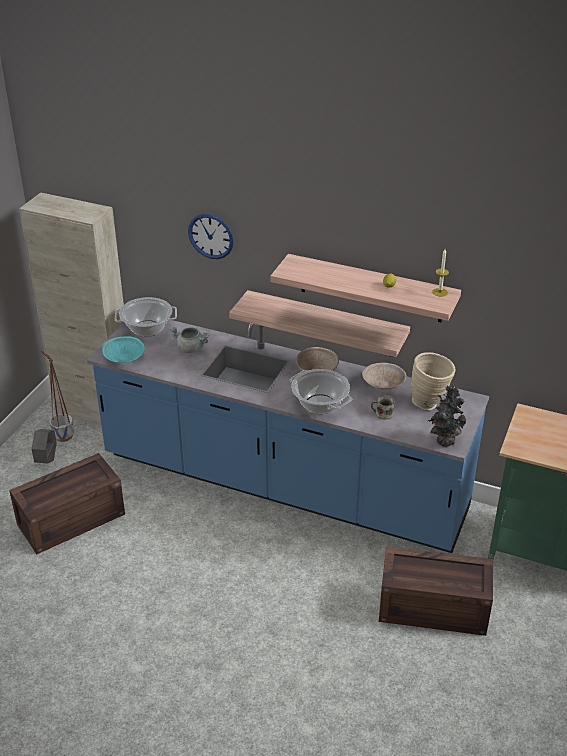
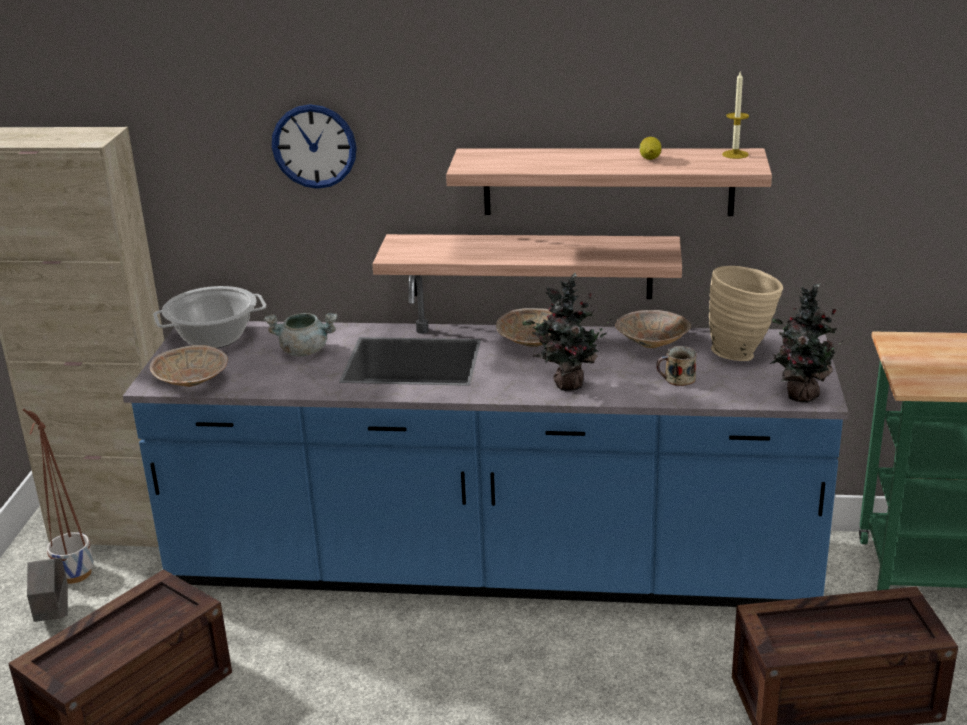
camera: 15 degrees left, 10 degrees down
turquoise bowl [102,336,145,363] -> beige bowl [150,345,228,387]
cooking pot [290,369,352,414] -> potted plant [522,273,611,391]

